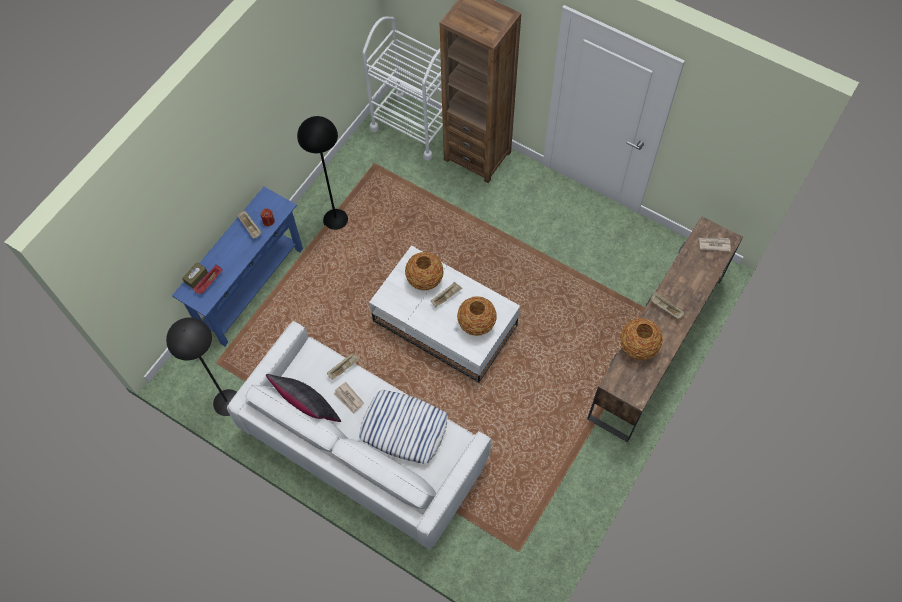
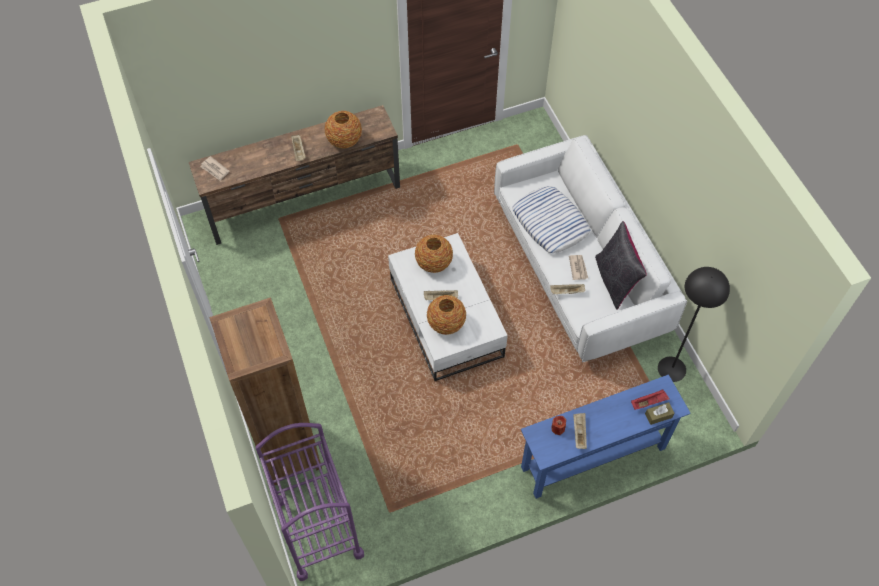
camera: 145 degrees left, 5 degrees down
black floor lamp [297,116,348,230] -> none
white cart [362,17,443,161] -> purple cart [255,423,364,581]

